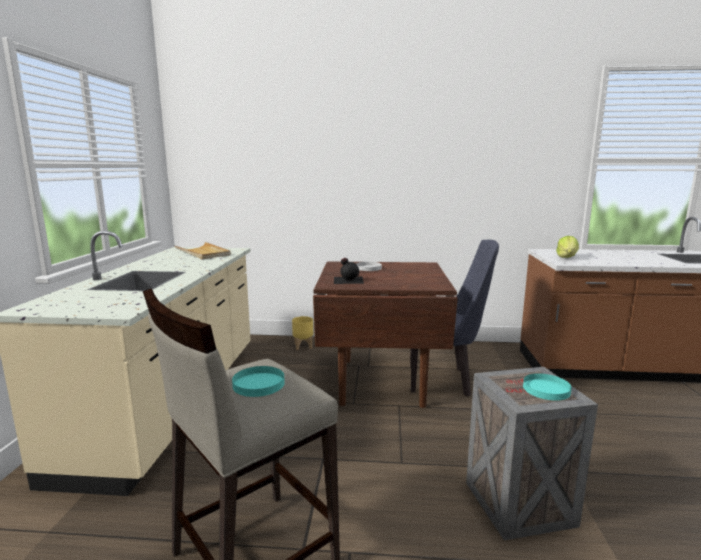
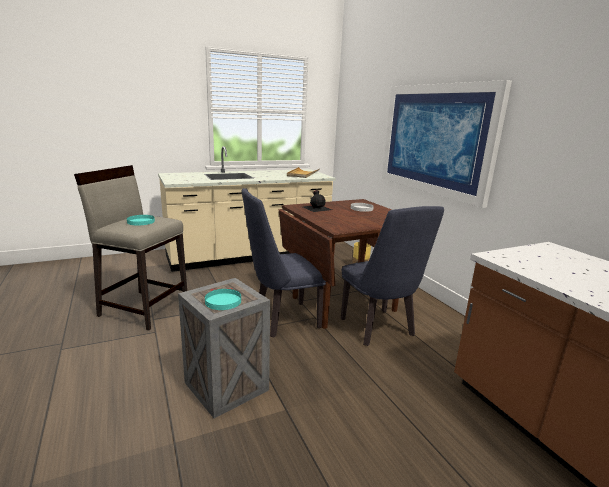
camera: 60 degrees right, 5 degrees up
lettuce [556,236,579,258] -> none
none -> blue chair [241,188,326,337]
none -> picture [382,80,512,208]

